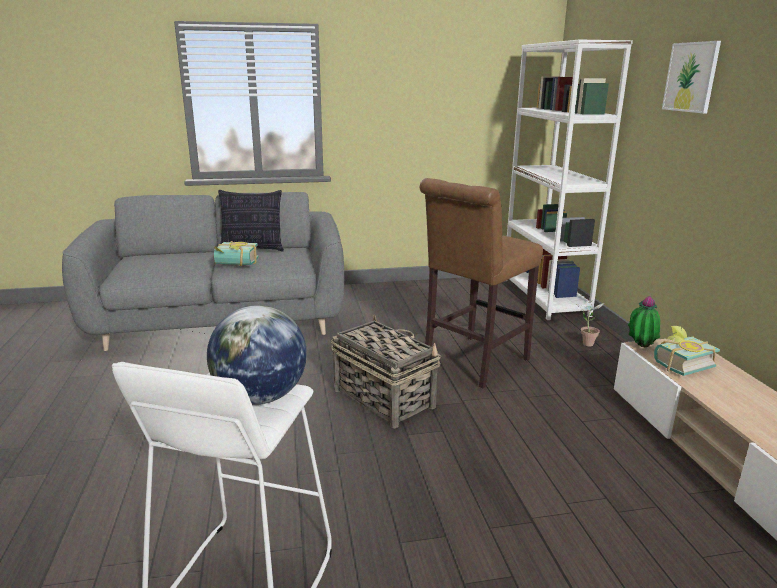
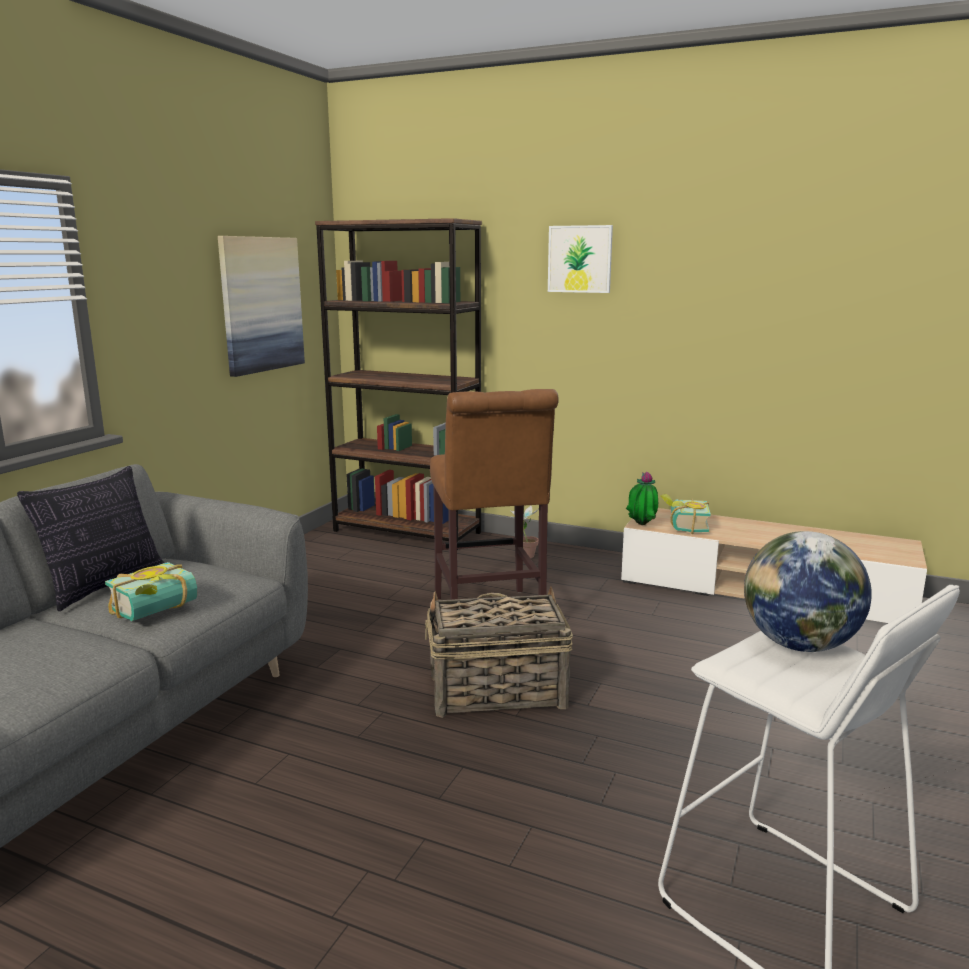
camera: 55 degrees left, 5 degrees down
white bookcase [506,40,633,320] -> brown bookcase [315,218,482,550]
none -> picture [218,236,305,377]

